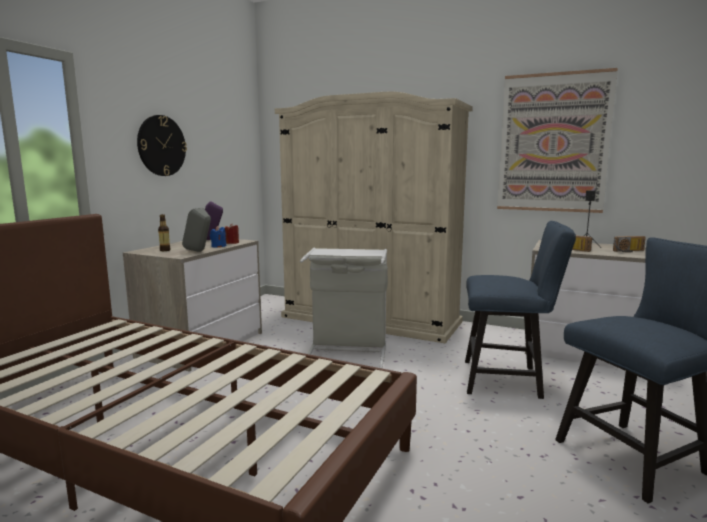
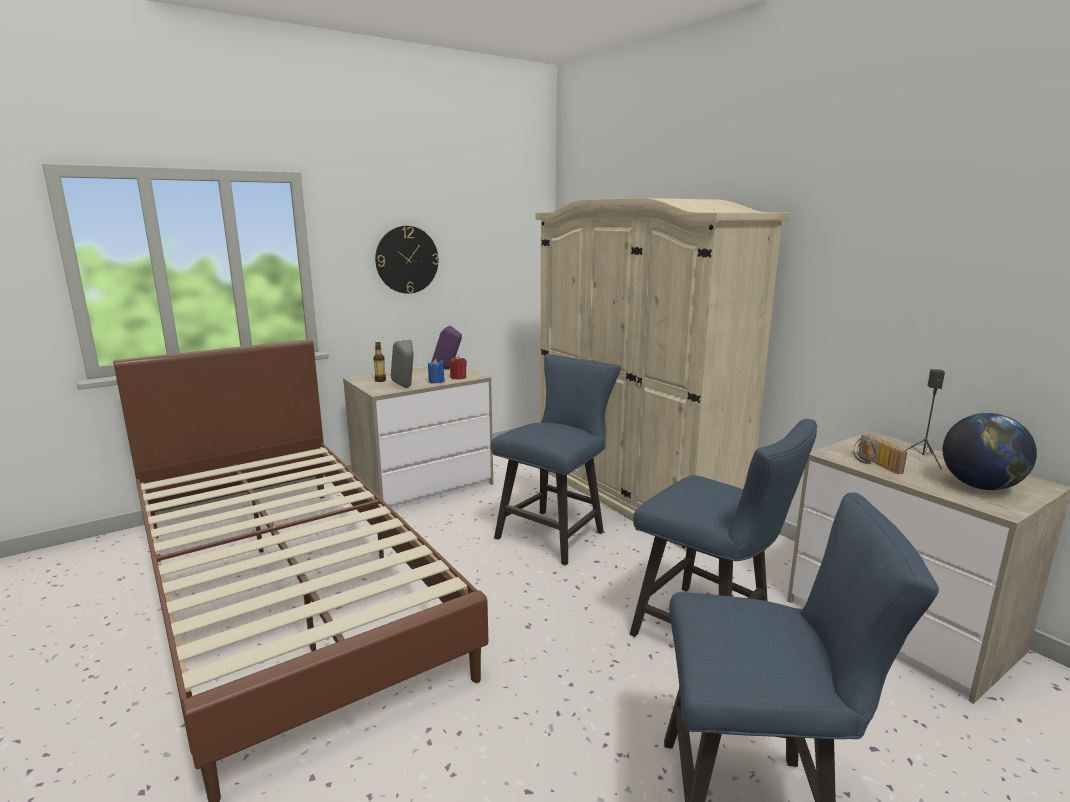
camera: 30 degrees right, 5 degrees up
grey laundry basket [300,247,388,368] -> blue chair [491,354,621,566]
picture [497,68,618,213] -> none
radio [613,236,646,253] -> globe [942,413,1037,490]

